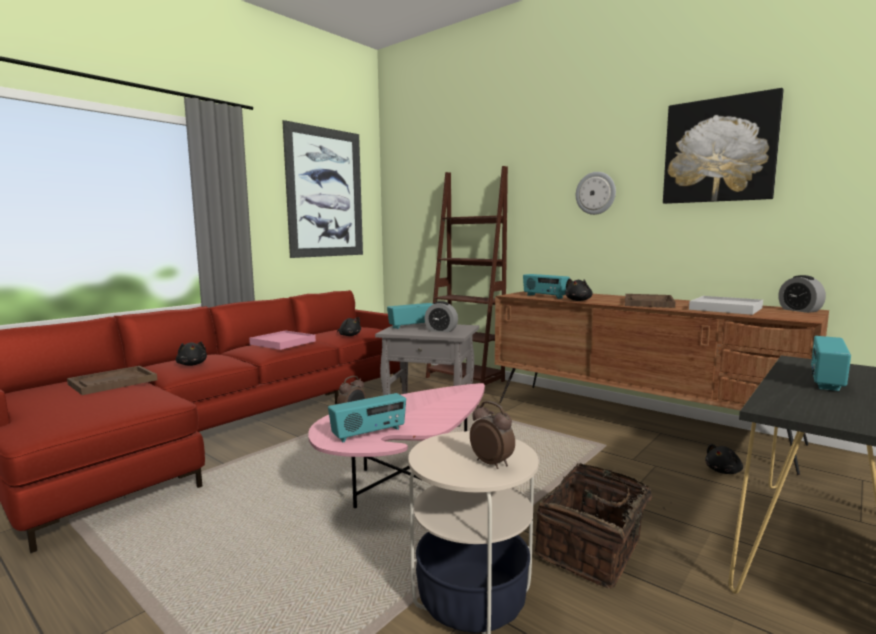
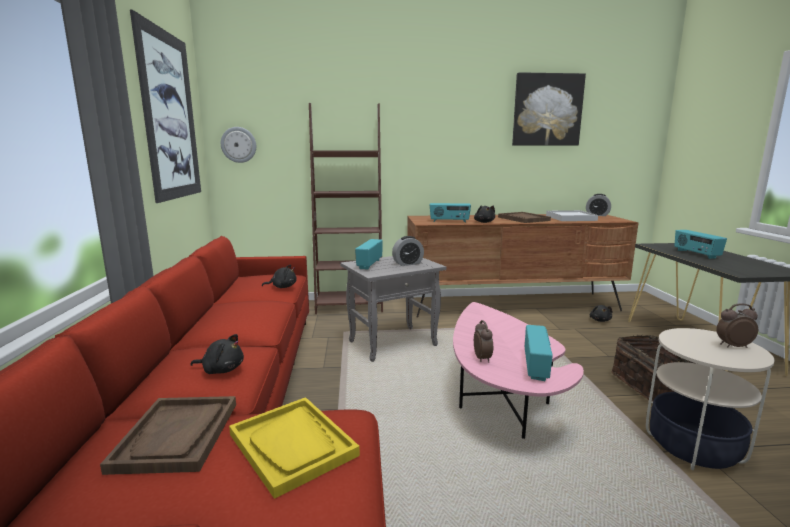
camera: 45 degrees left, 5 degrees up
pink tray [249,330,316,350] -> none
wall clock [576,172,616,215] -> wall clock moved to [221,127,256,163]
none -> yellow tray [229,397,360,499]

